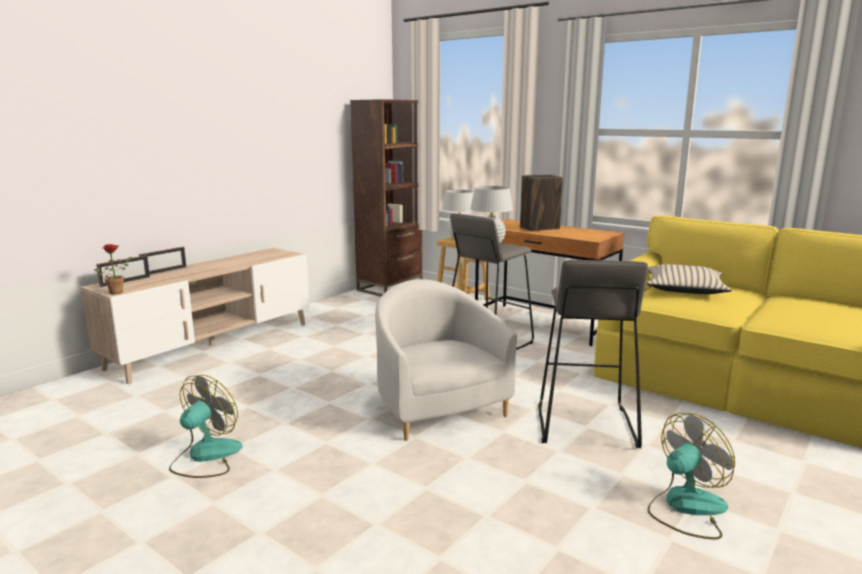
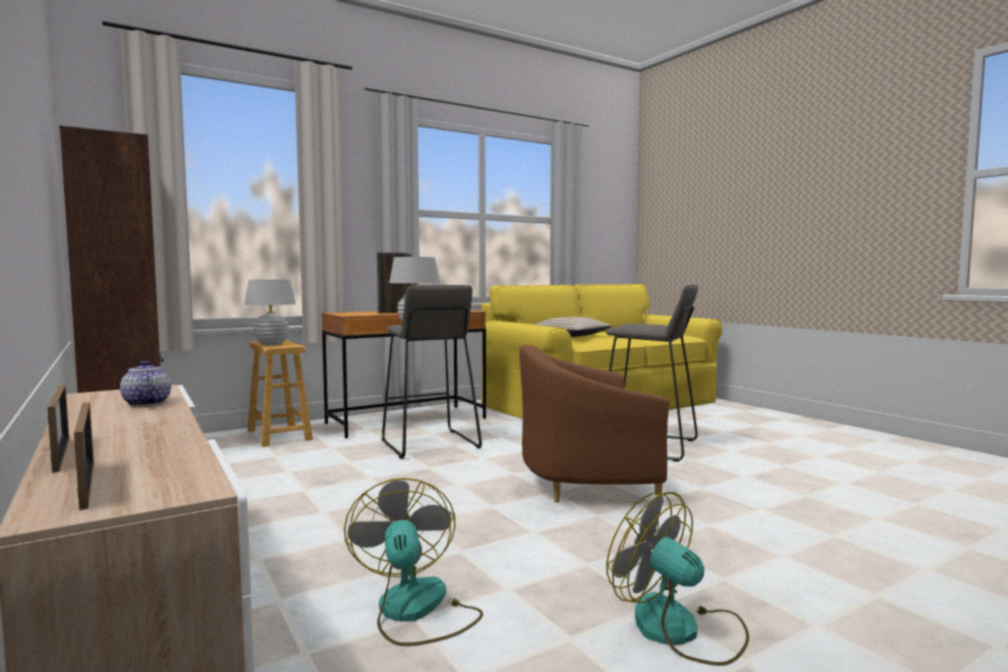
camera: 70 degrees left, 10 degrees down
potted plant [94,244,132,294] -> none
white armchair [375,279,517,441] -> brown armchair [519,345,669,503]
fan [648,413,735,540] -> fan moved to [344,478,483,646]
none -> teapot [120,360,171,406]

